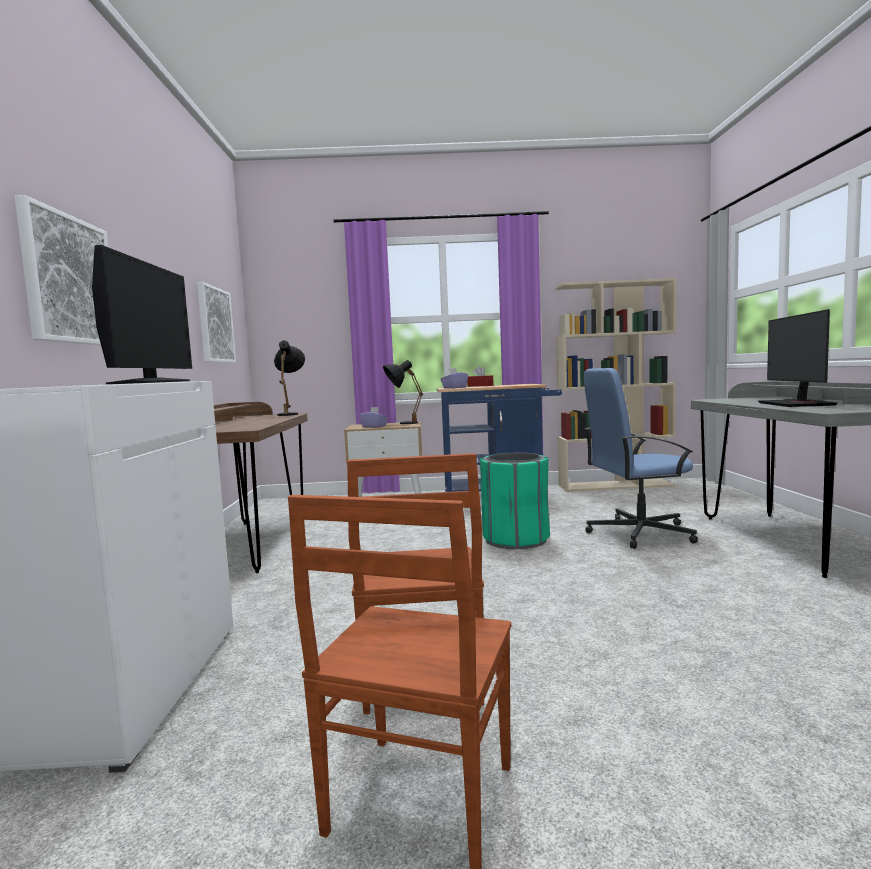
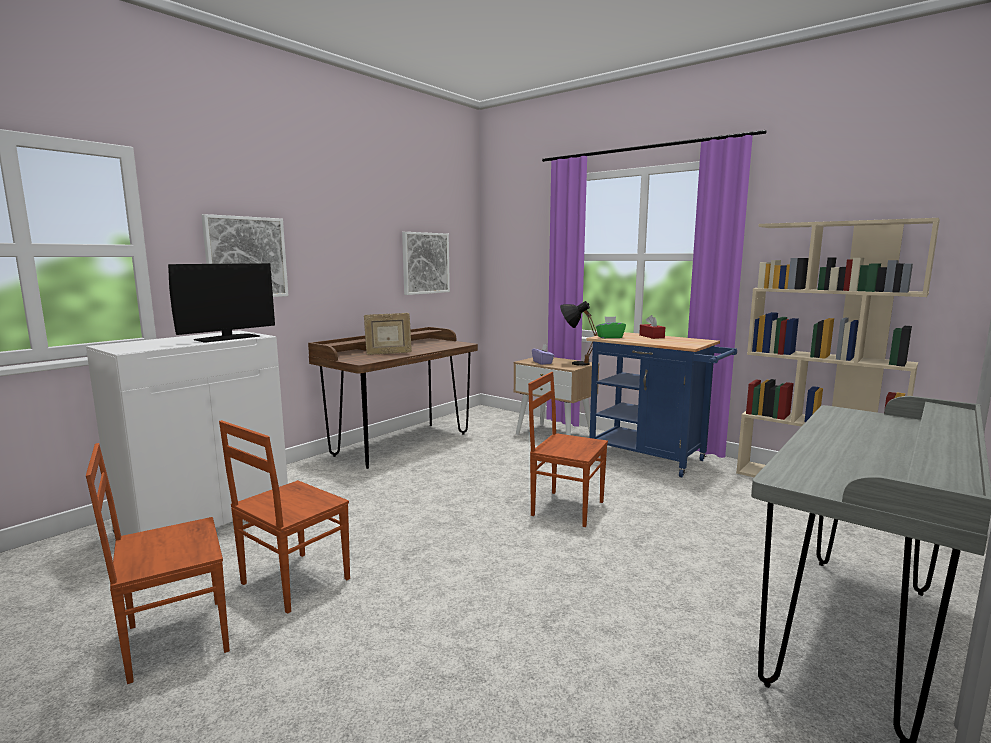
camera: 40 degrees right, 5 degrees up
black table lamp [274,340,305,416] -> none
purple tissue box [440,368,468,389] -> green tissue box [596,316,626,338]
green trash can [480,452,550,549] -> brown chair [528,372,608,527]
blue office chair [584,368,698,549] -> none
monitor [758,309,838,407] -> none
none -> picture frame [364,313,412,355]

